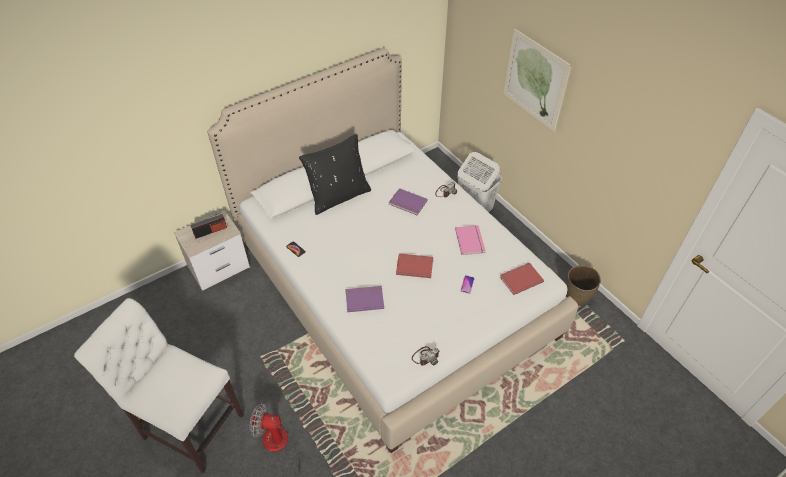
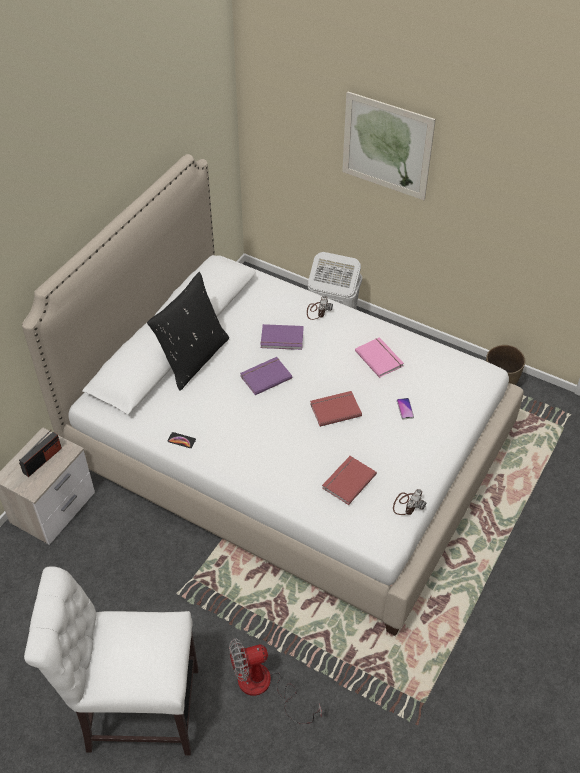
camera: 25 degrees left, 0 degrees up
purple book [345,286,384,312] -> purple book moved to [240,357,292,395]
red book [500,263,544,295] -> red book moved to [322,456,377,505]

